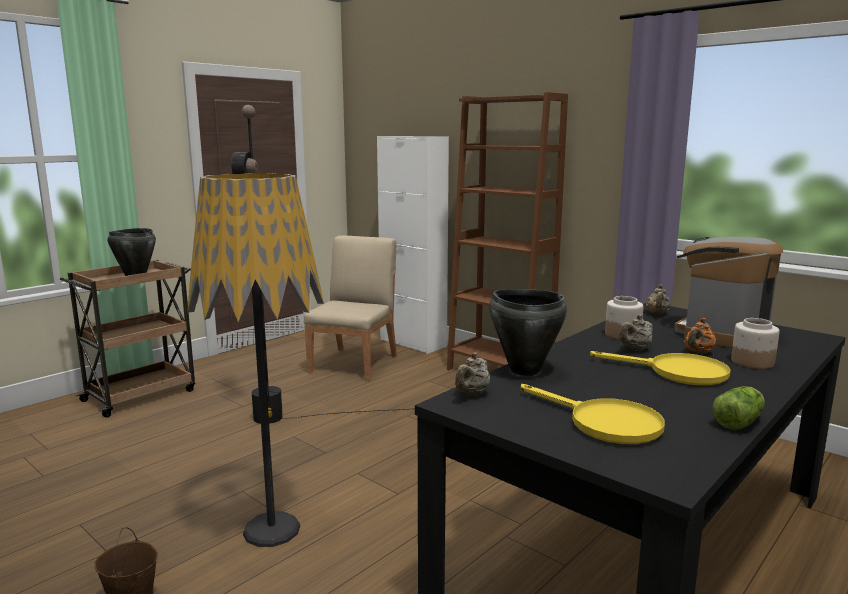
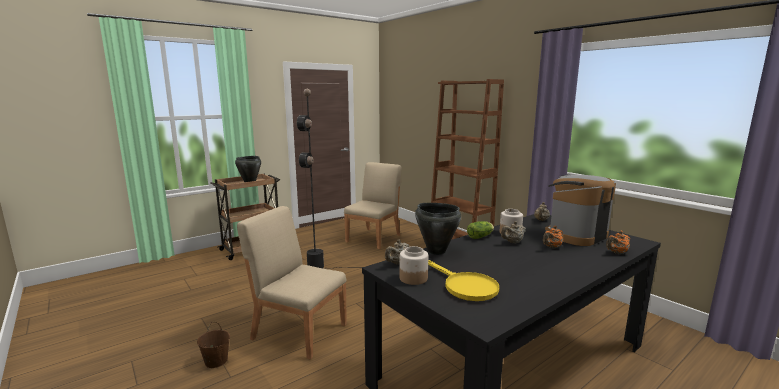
camera: 10 degrees right, 0 degrees up
floor lamp [187,173,324,547] -> beige chair [237,206,347,359]
white cabinet [377,136,449,354] -> none
yellow frying pan [590,351,731,385] -> none
lettuce [712,386,765,430] -> lettuce moved to [467,221,494,239]
jar [731,318,780,369] -> jar moved to [400,246,428,285]
none -> orange teapot [606,231,630,254]

